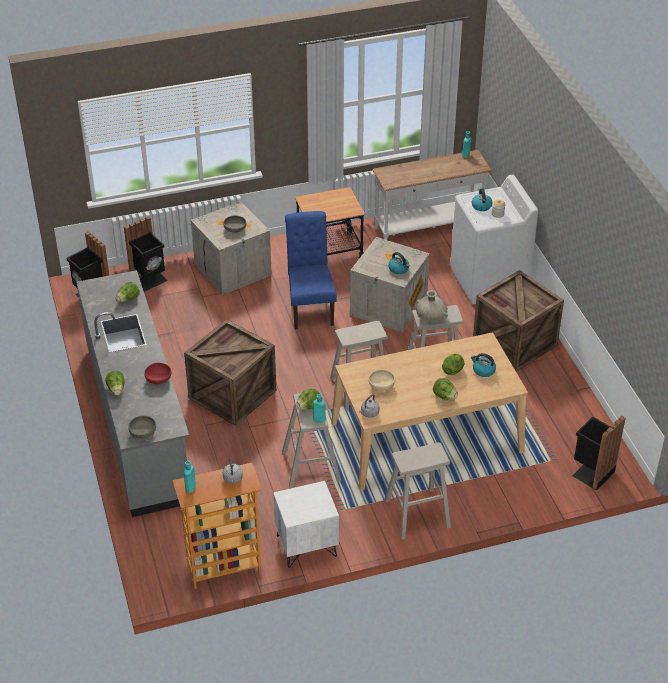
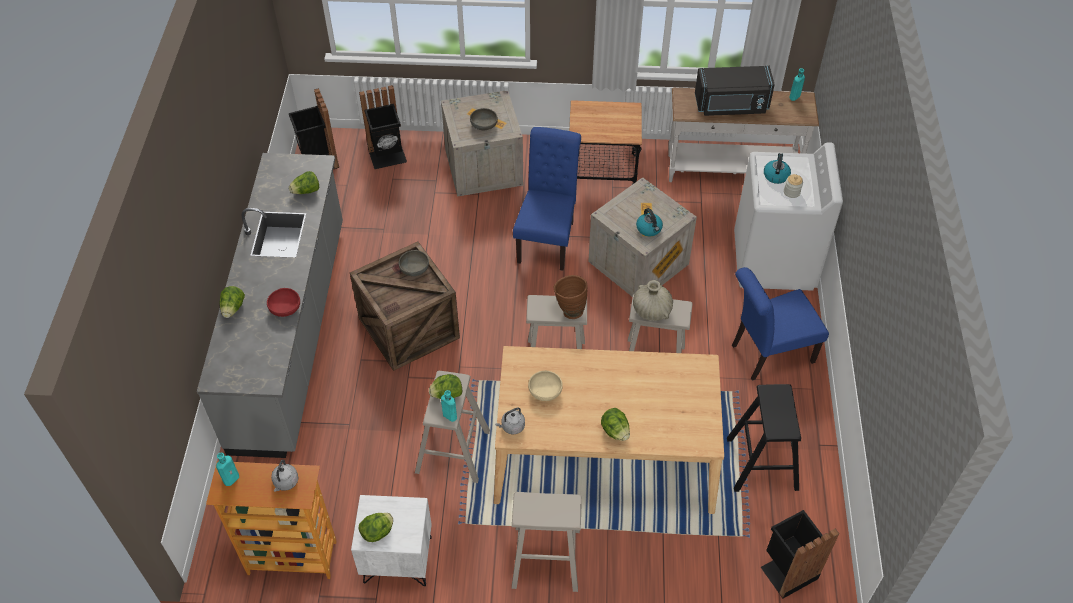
camera: 20 degrees right, 10 degrees up
grey bowl [128,416,156,439] -> grey bowl moved to [399,250,429,276]
lettuce [442,353,464,375] -> lettuce moved to [358,513,393,542]
kettle [471,353,496,377] -> none
crate [473,270,564,371] -> blue chair [732,267,829,381]
none -> brown vase [554,275,588,319]
none -> black microwave [695,66,775,116]
none -> black stool [727,384,801,492]

